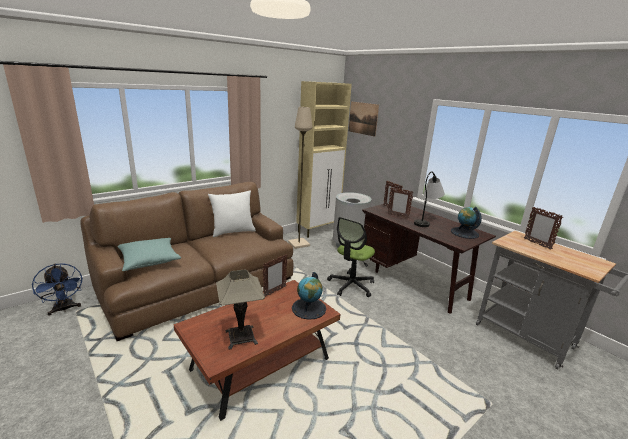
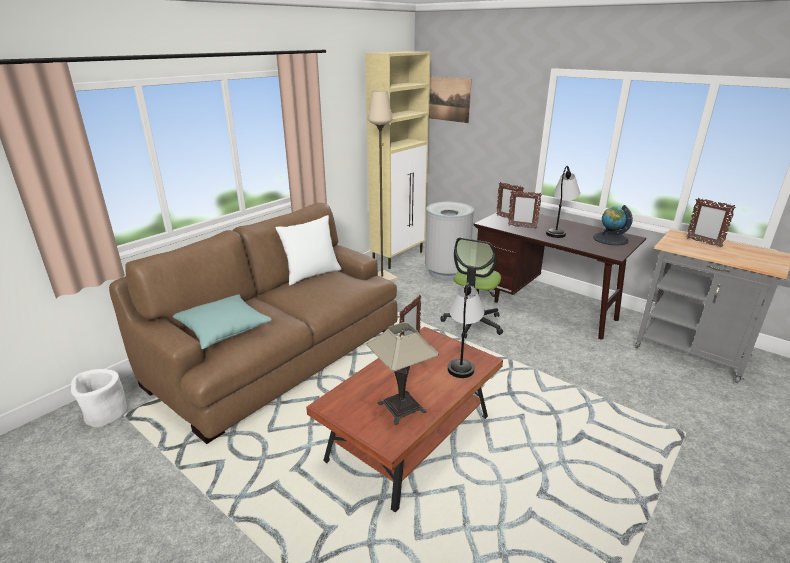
camera: 10 degrees left, 5 degrees up
blue fan [32,263,83,316] -> white planter [71,369,127,428]
globe [292,272,326,320] -> table lamp [448,282,485,378]

